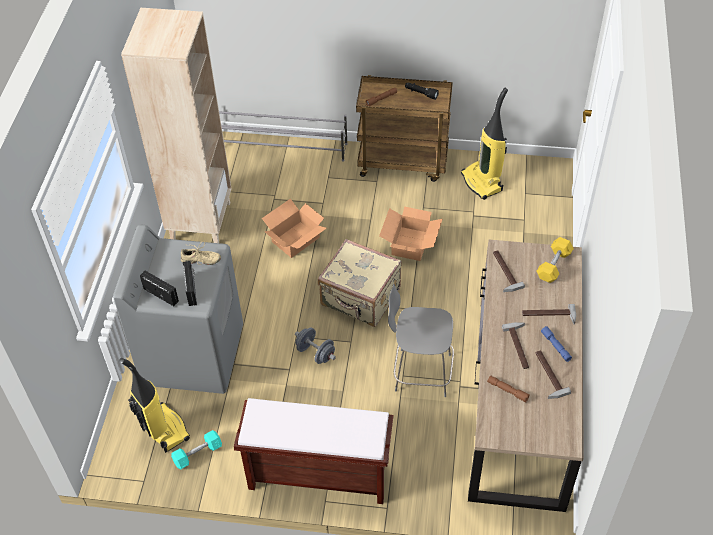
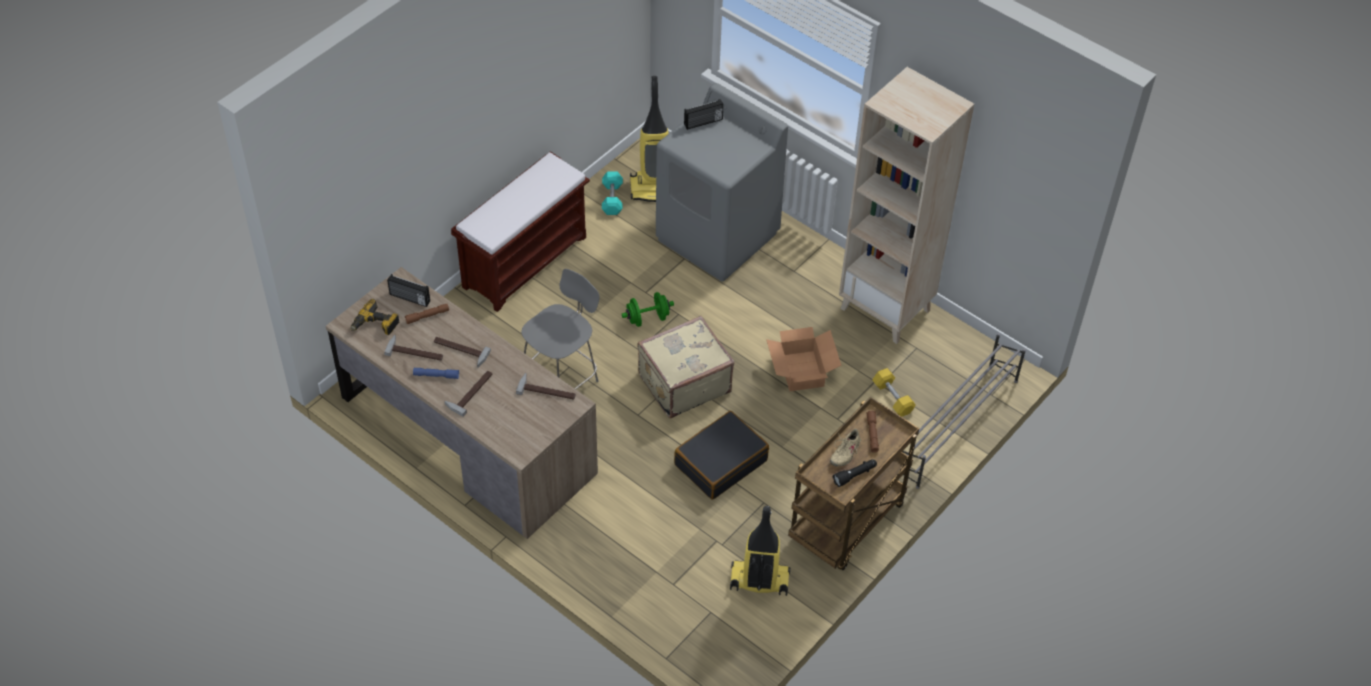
camera: 120 degrees right, 0 degrees up
beige shoe [181,241,221,265] -> beige shoe moved to [830,429,863,467]
radio [183,261,197,306] -> radio moved to [387,274,430,307]
grey dumbbell [295,328,336,364] -> green dumbbell [622,292,674,327]
cardboard box [379,206,443,261] -> black suitcase [674,411,769,500]
yellow dumbbell [536,237,574,283] -> yellow dumbbell moved to [872,368,916,417]
none -> power drill [350,299,400,335]

